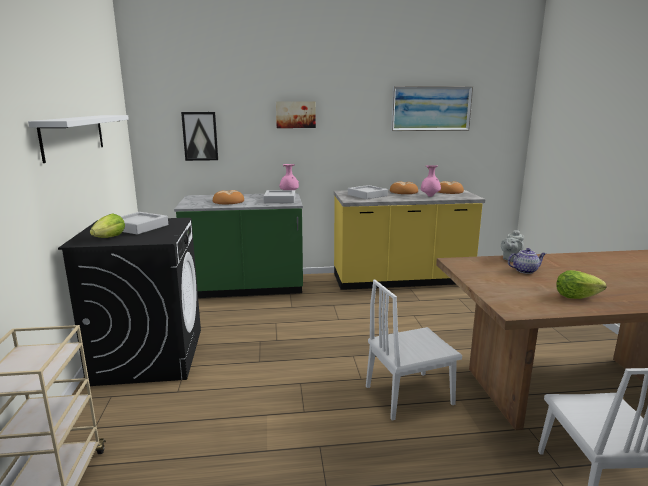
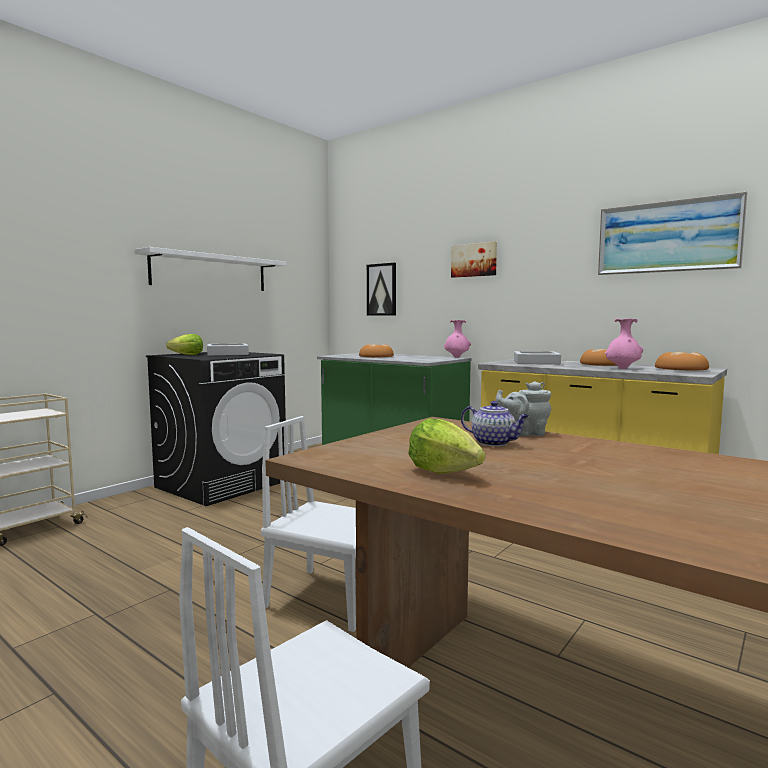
camera: 45 degrees right, 10 degrees down
grey tray [263,190,295,203] -> none

